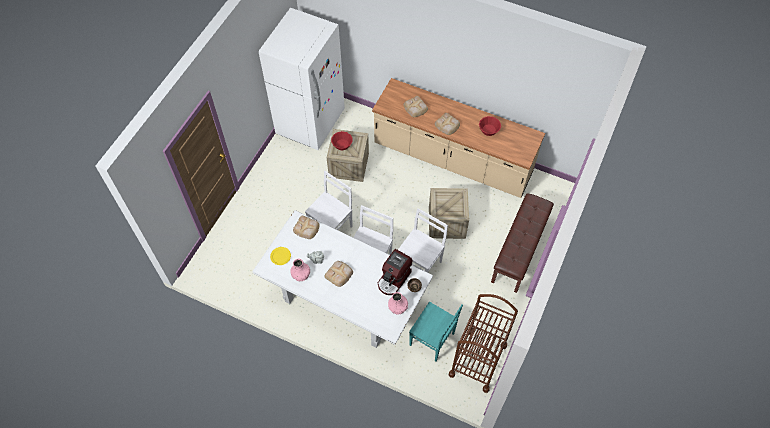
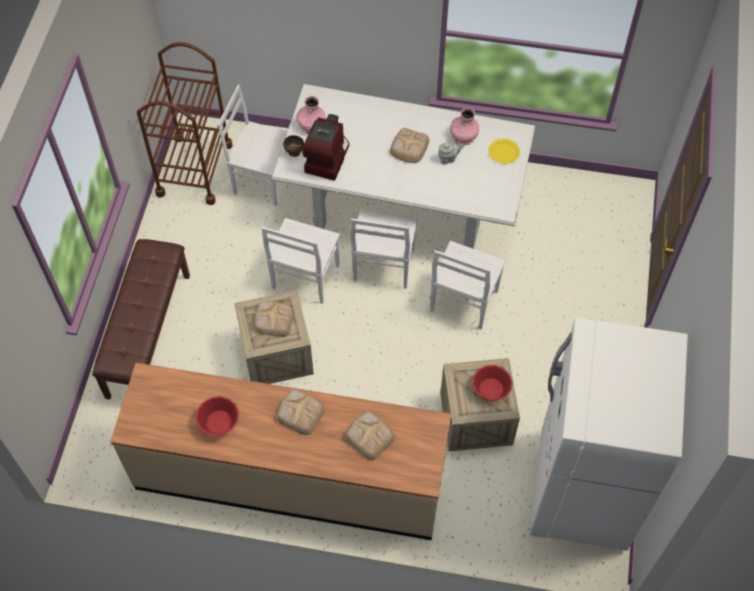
camera: 165 degrees right, 0 degrees up
bread [293,216,320,239] -> bread moved to [253,301,294,336]
turquoise chair [409,302,463,361] -> white chair [218,85,287,206]

